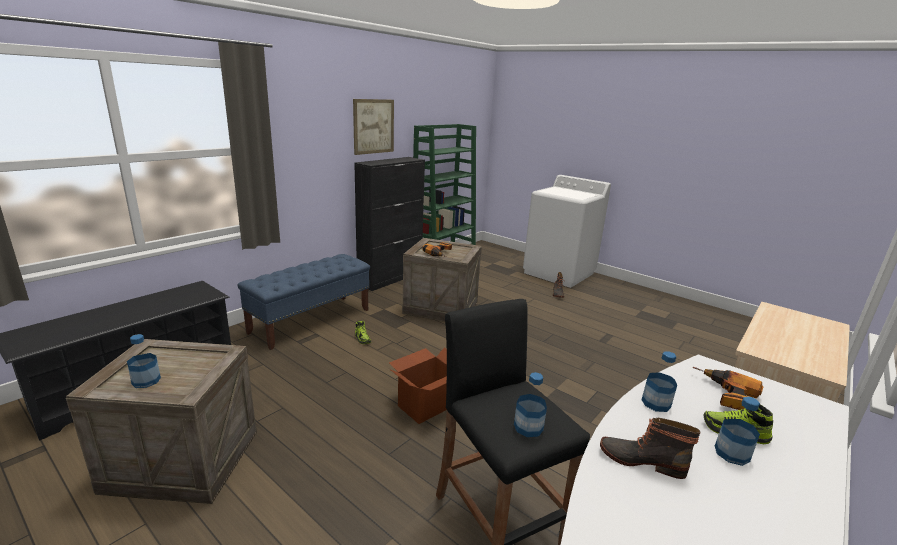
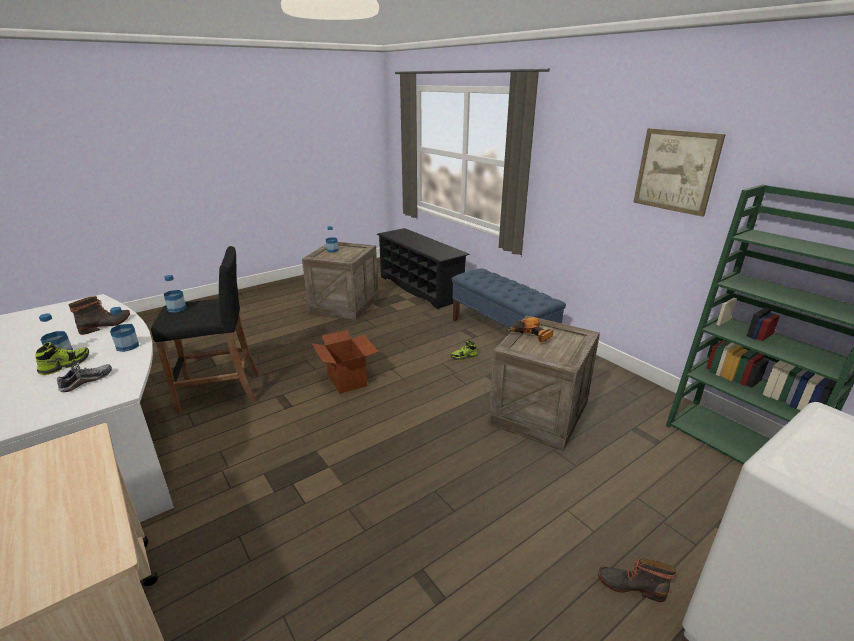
camera: 105 degrees right, 5 degrees up
black cabinet [354,157,425,291] -> none
power drill [693,367,763,410] -> shoe [55,362,112,392]

